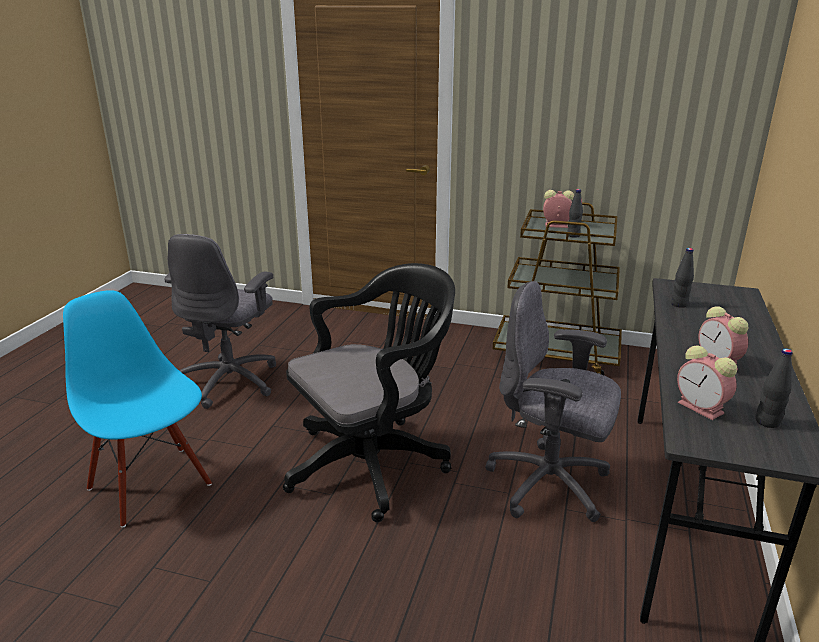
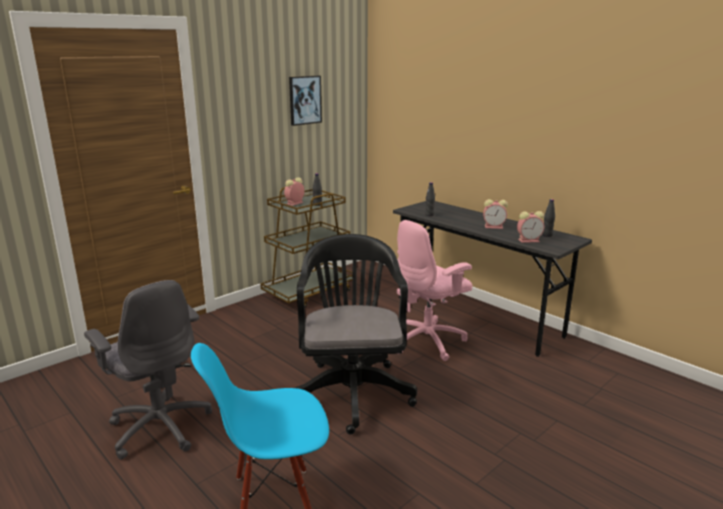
camera: 60 degrees left, 5 degrees down
grey office chair [485,281,621,522] -> pink office chair [397,220,473,361]
none -> picture [289,76,322,126]

